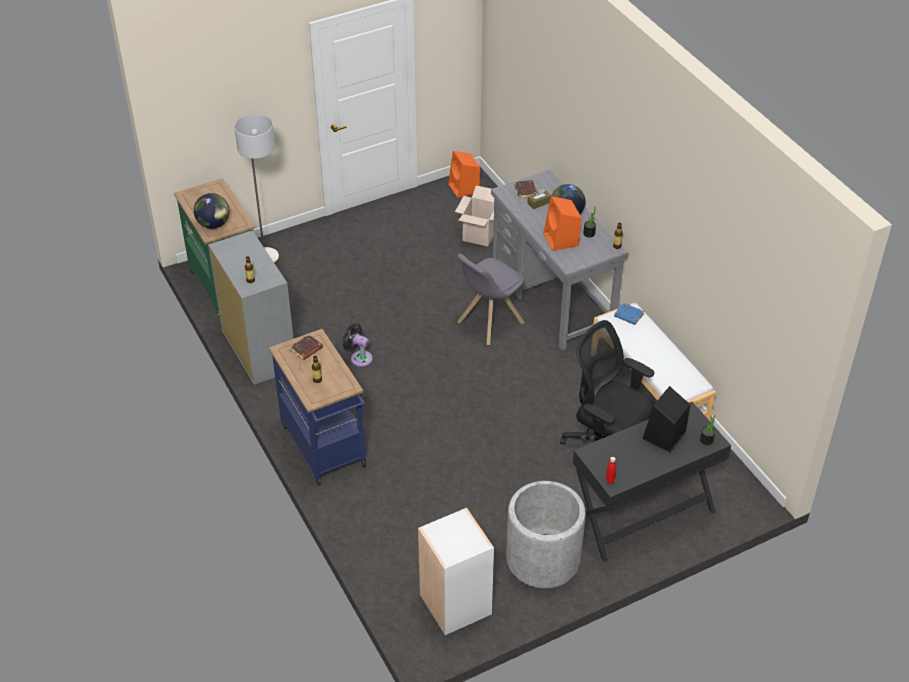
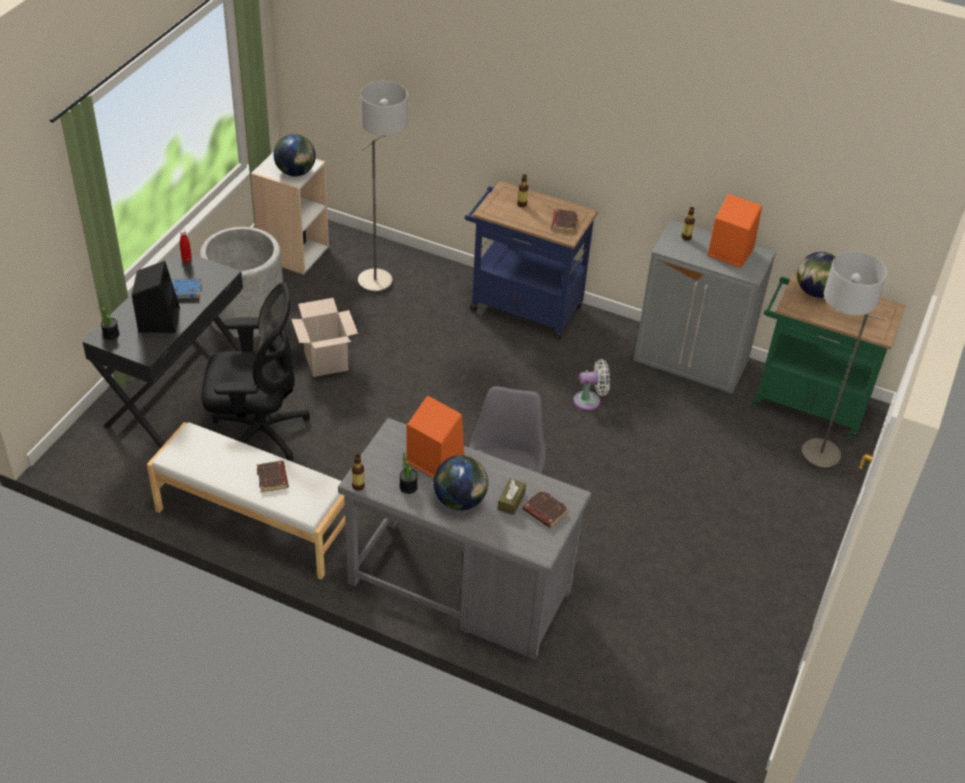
camera: 140 degrees right, 0 degrees up
black fan [342,323,373,367] -> white fan [573,359,610,411]
orange speaker [448,151,480,198] -> orange speaker moved to [708,194,762,268]
cardboard box [455,185,494,246] -> cardboard box moved to [291,298,358,377]
blue book [614,303,644,325] -> blue book moved to [171,279,201,299]
none -> brown book [257,461,289,492]
none -> globe [274,134,316,176]
none -> grey floor lamp [358,81,408,294]

